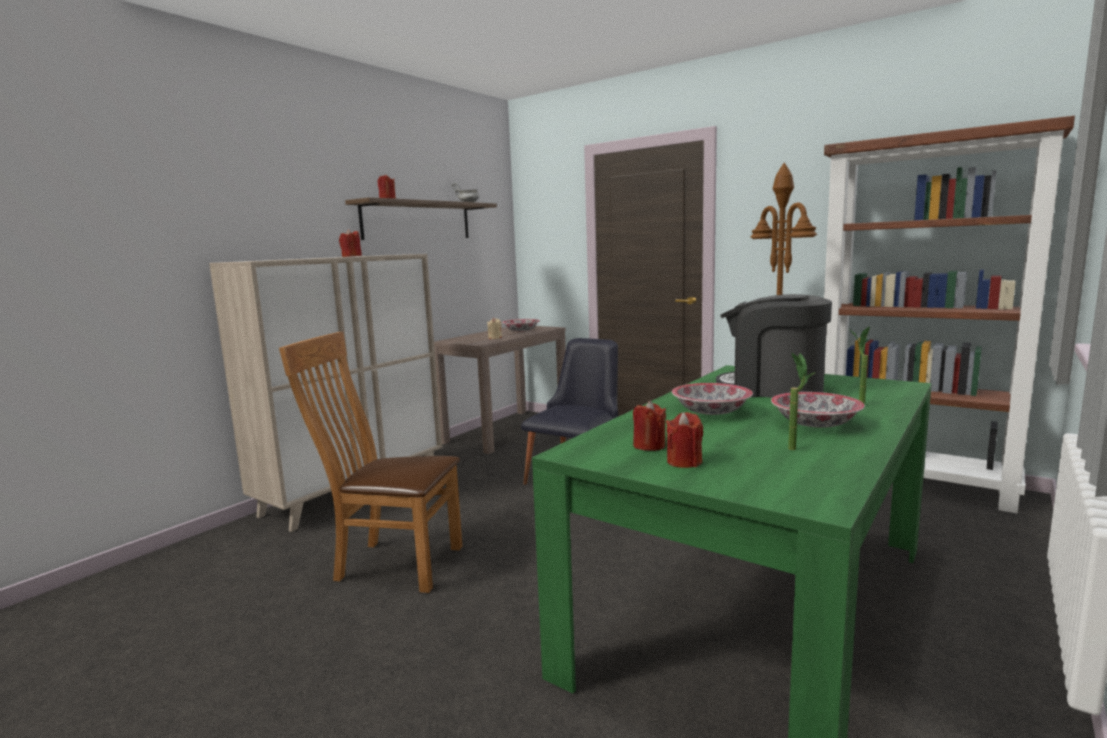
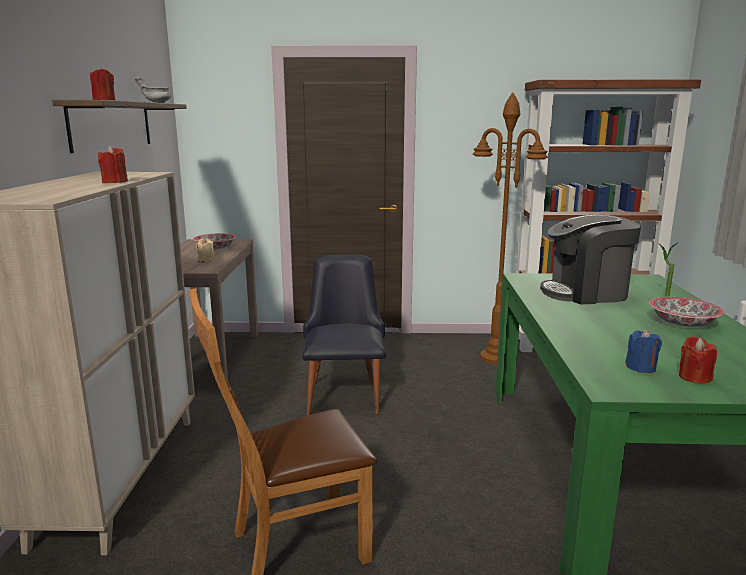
camera: 35 degrees left, 5 degrees up
red candle [633,401,666,451] -> blue candle [625,330,662,373]
bowl [672,383,753,415] -> none
potted plant [788,353,816,450] -> none

